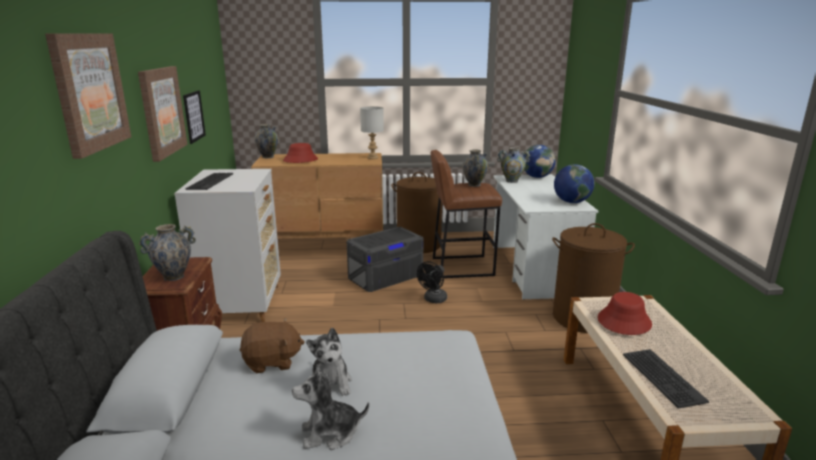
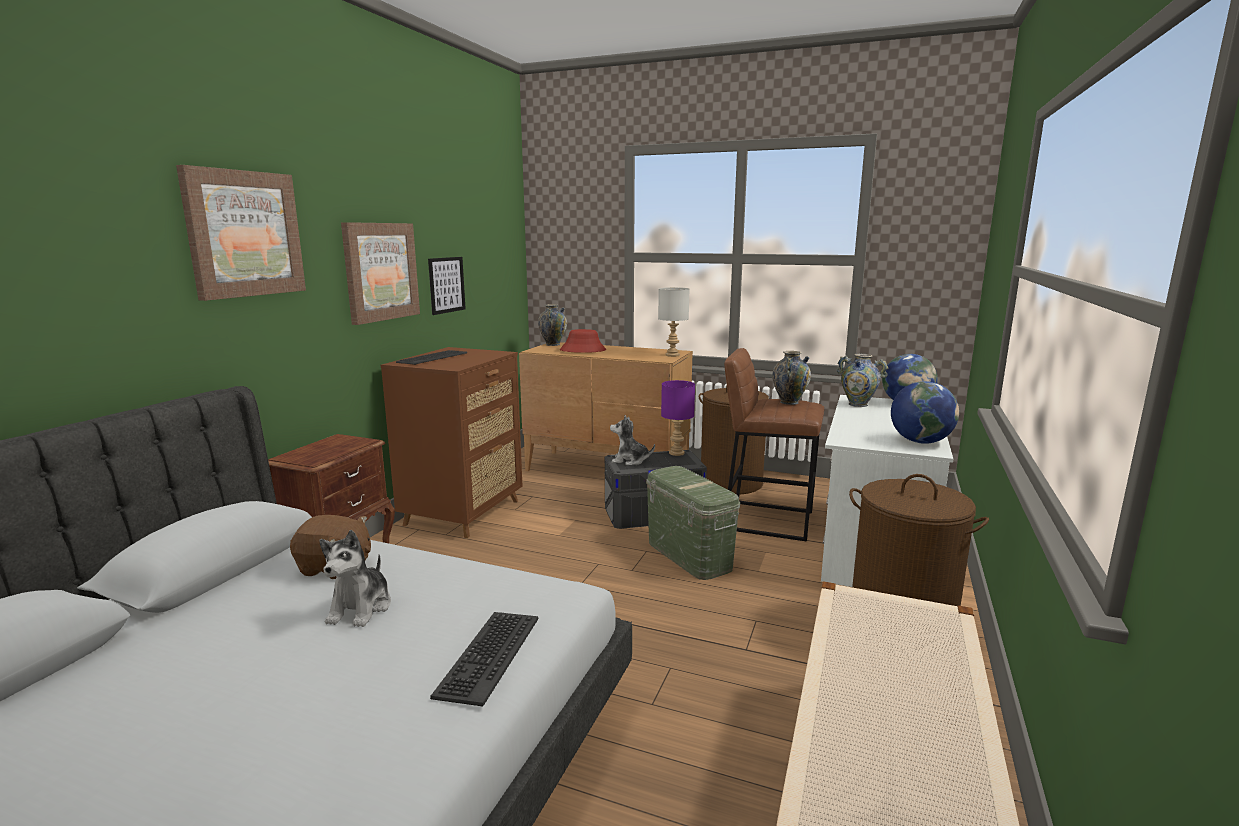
camera: 25 degrees right, 5 degrees down
vase [139,224,196,281] -> none
white dresser [174,169,281,322] -> brown dresser [381,347,523,538]
plush toy [292,364,369,450] -> plush toy moved to [610,415,655,466]
black fan [417,261,447,303] -> green storage box [646,466,740,580]
red hat [598,292,652,335] -> none
keyboard [623,349,709,409] -> keyboard moved to [430,612,538,706]
none -> purple table lamp [661,380,695,456]

